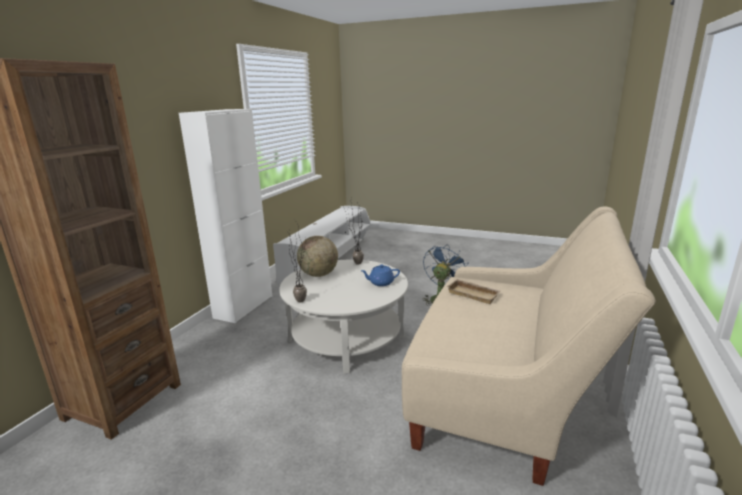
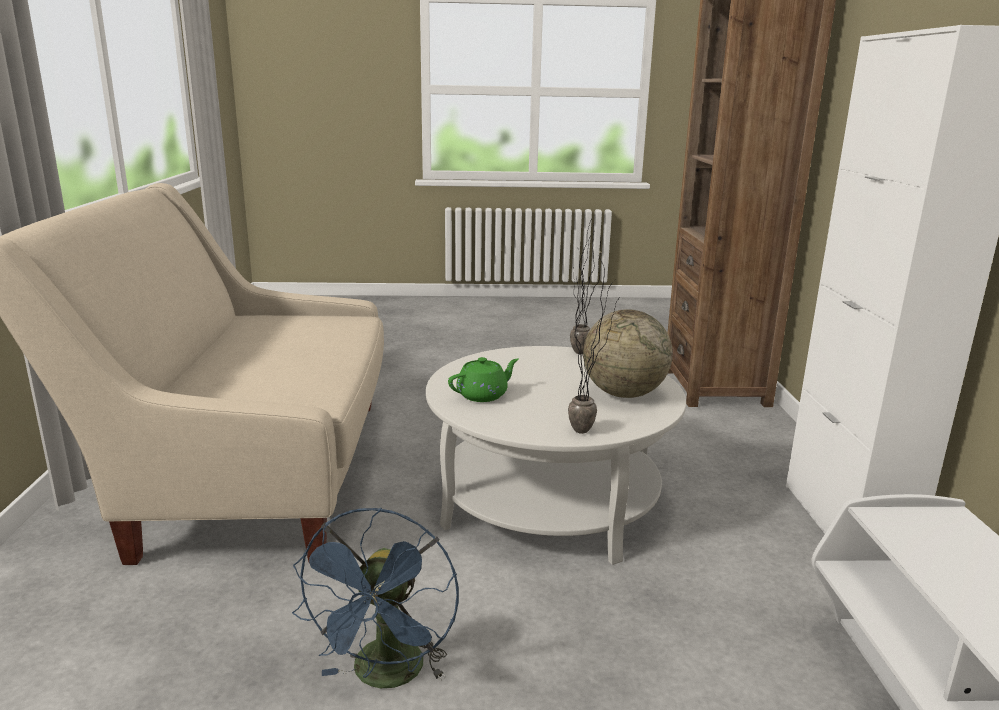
camera: 155 degrees right, 0 degrees up
blue teapot [361,265,400,286] -> green teapot [448,357,519,402]
beige tray [446,279,501,304] -> none

